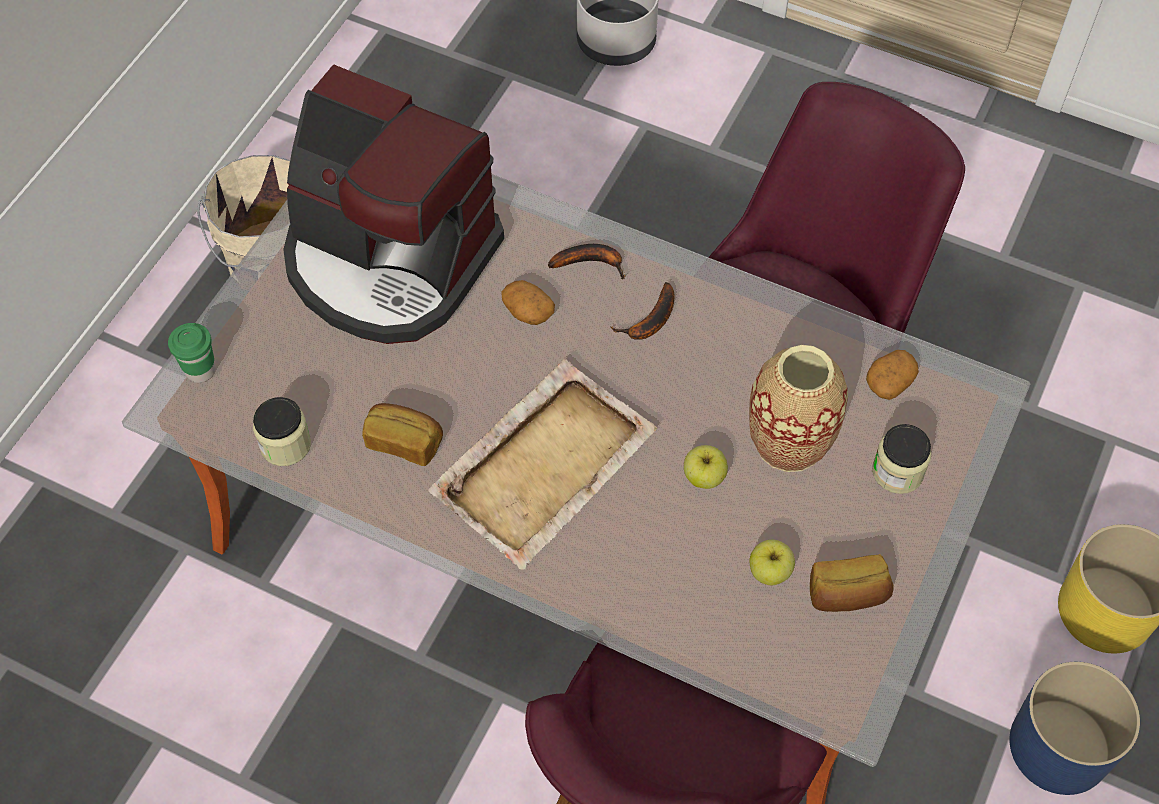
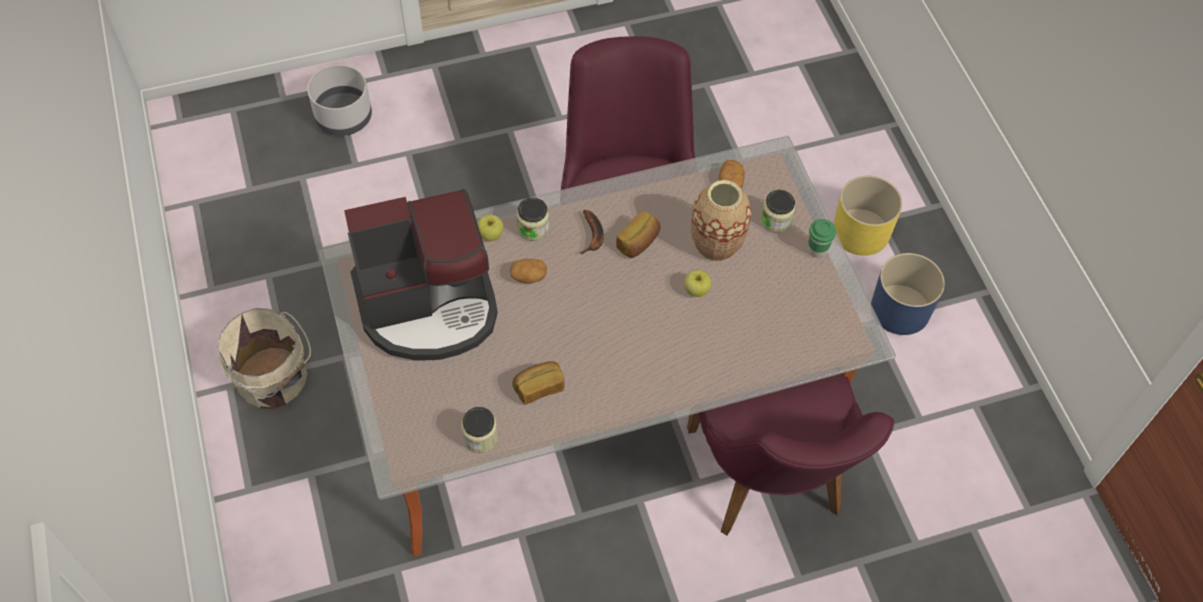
camera: 45 degrees left, 0 degrees up
green cup [168,323,215,383] -> green cup moved to [808,219,837,257]
beige tray [428,359,657,570] -> none
banana [548,244,625,279] -> jar [517,198,549,241]
apple [749,540,795,585] -> apple moved to [478,215,504,241]
bread [810,554,894,612] -> bread moved to [616,211,660,258]

